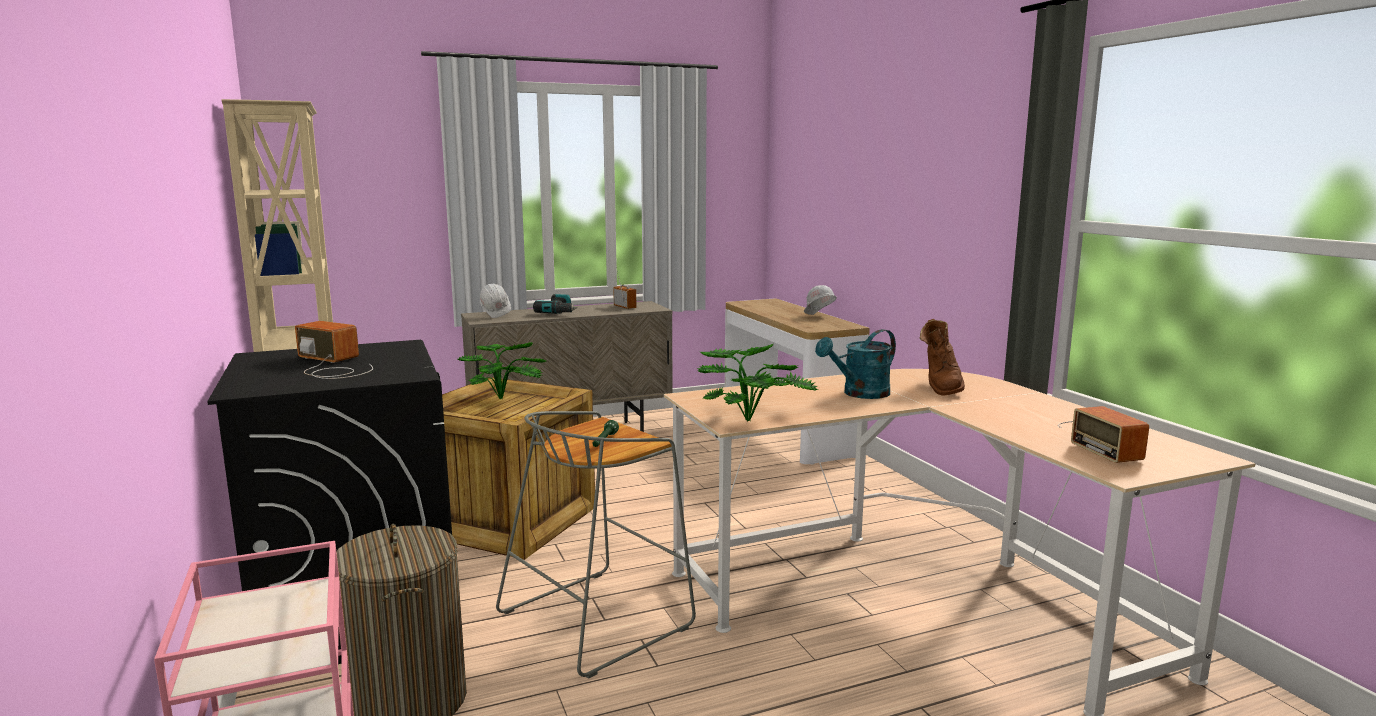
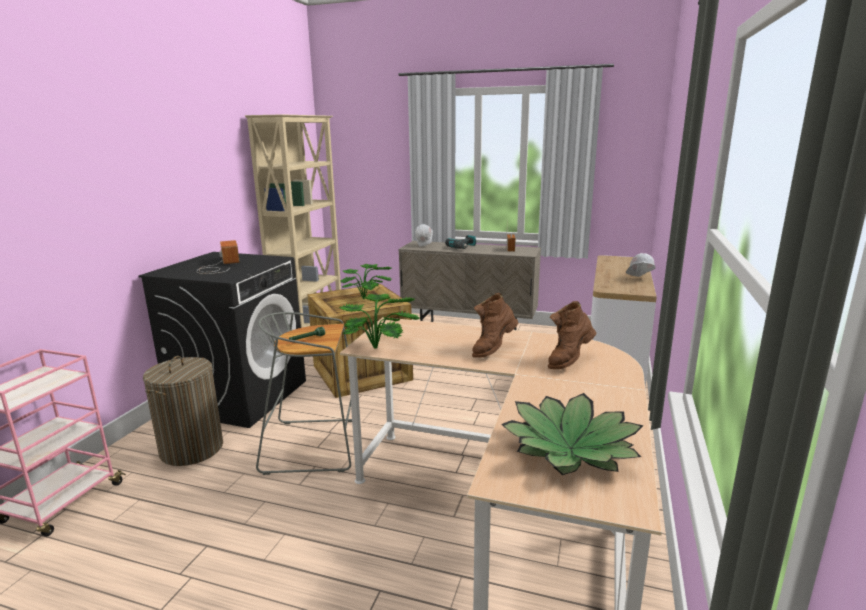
camera: 40 degrees right, 5 degrees up
turquoise watering can [815,329,896,399] -> brown boot [472,293,518,358]
radio [1058,406,1149,463] -> potted plant [501,393,644,475]

